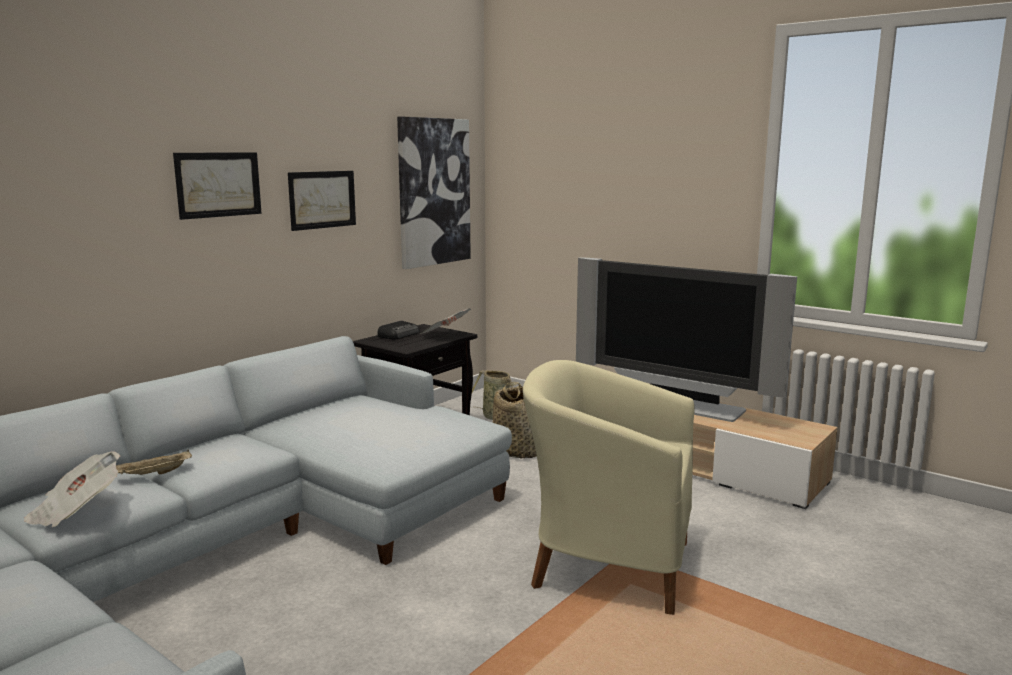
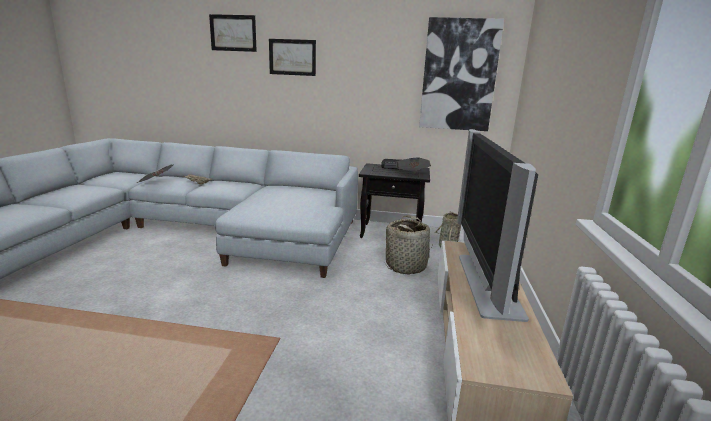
camera: 60 degrees right, 5 degrees up
picture [288,171,356,231] -> picture moved to [209,14,257,52]
beige armchair [523,360,694,615] -> none

